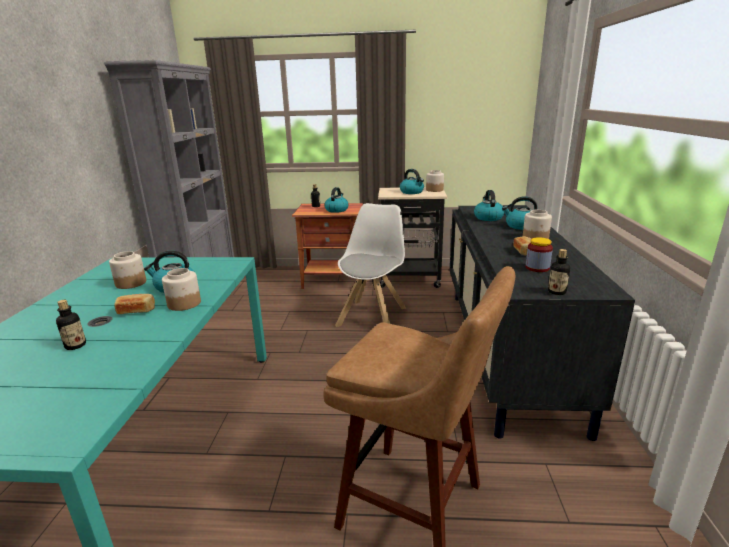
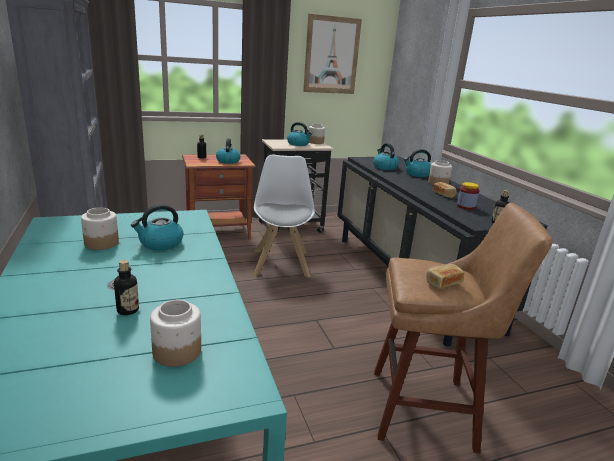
camera: 25 degrees left, 0 degrees up
bread [114,294,155,314] -> bread moved to [426,264,464,288]
jar [162,268,201,311] -> jar moved to [150,300,201,367]
none -> picture [303,14,362,94]

